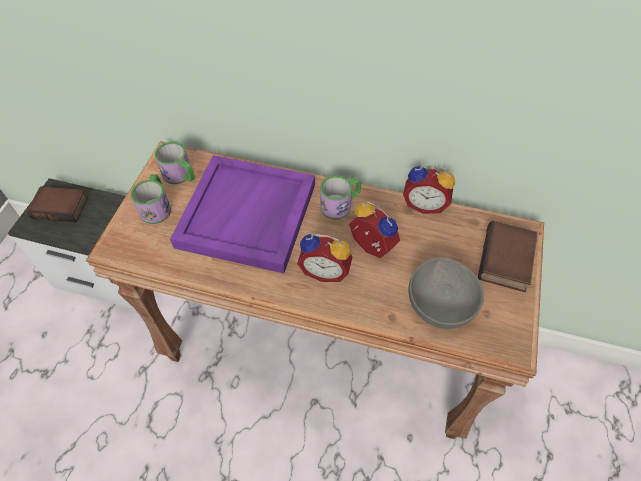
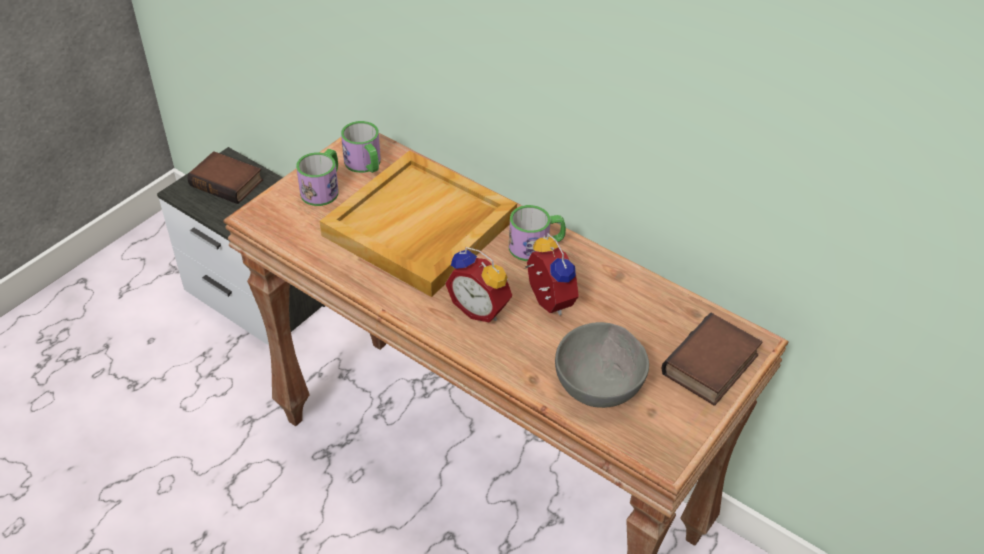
camera: 20 degrees right, 10 degrees down
purple tray [170,155,315,273] -> beige tray [320,150,517,297]
alarm clock [403,164,455,214] -> none

